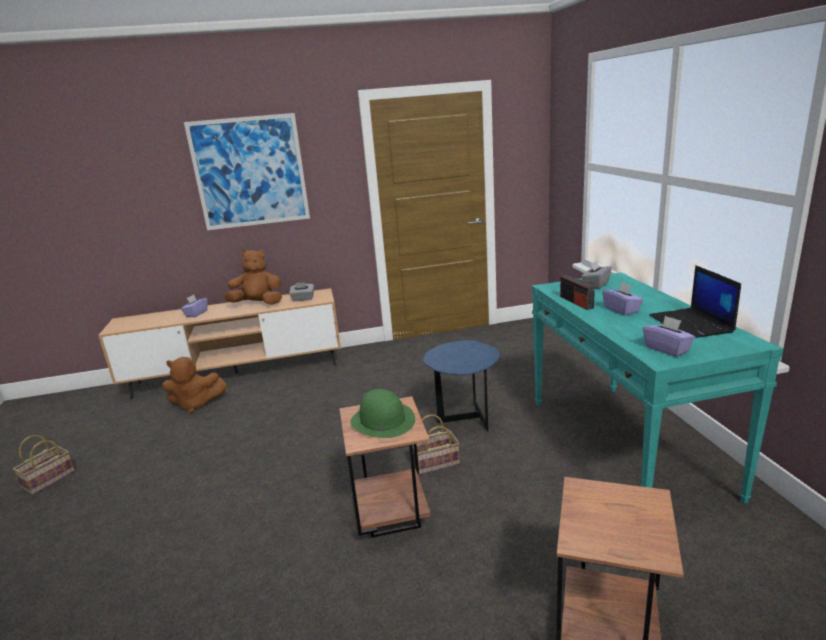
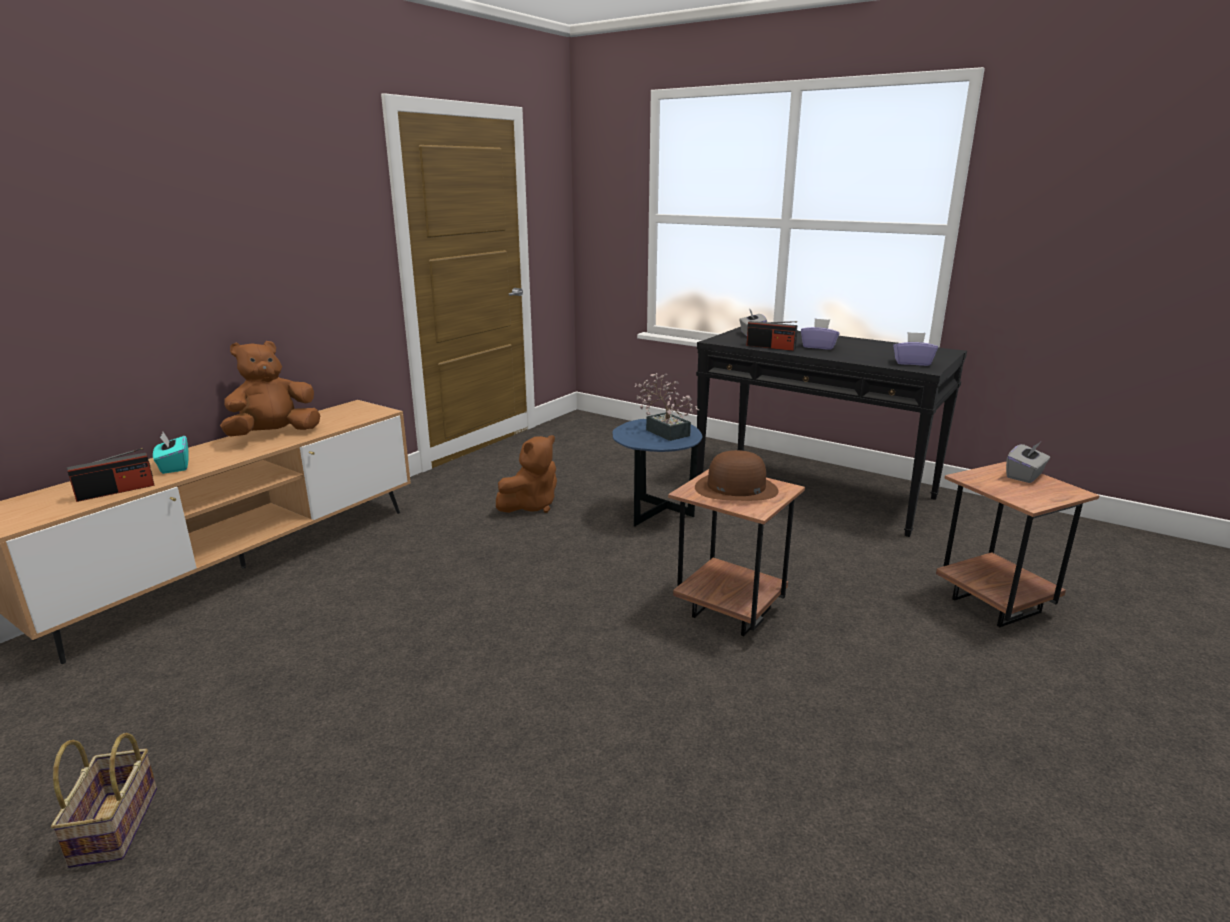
camera: 45 degrees left, 0 degrees up
brown plush toy [162,357,227,413] -> brown plush toy moved to [496,435,557,513]
purple tissue box [181,295,208,317] -> turquoise tissue box [153,432,189,474]
picture [184,113,310,230] -> none
grey tissue box [289,282,314,301] -> grey tissue box moved to [1006,442,1050,483]
green hat [350,389,415,438] -> brown hat [695,450,779,501]
basket [413,414,460,475] -> none
turquoise console table [532,272,784,504] -> black console table [696,327,967,537]
laptop [649,265,741,338] -> none
none -> radio [67,448,155,502]
none -> potted plant [634,373,699,441]

